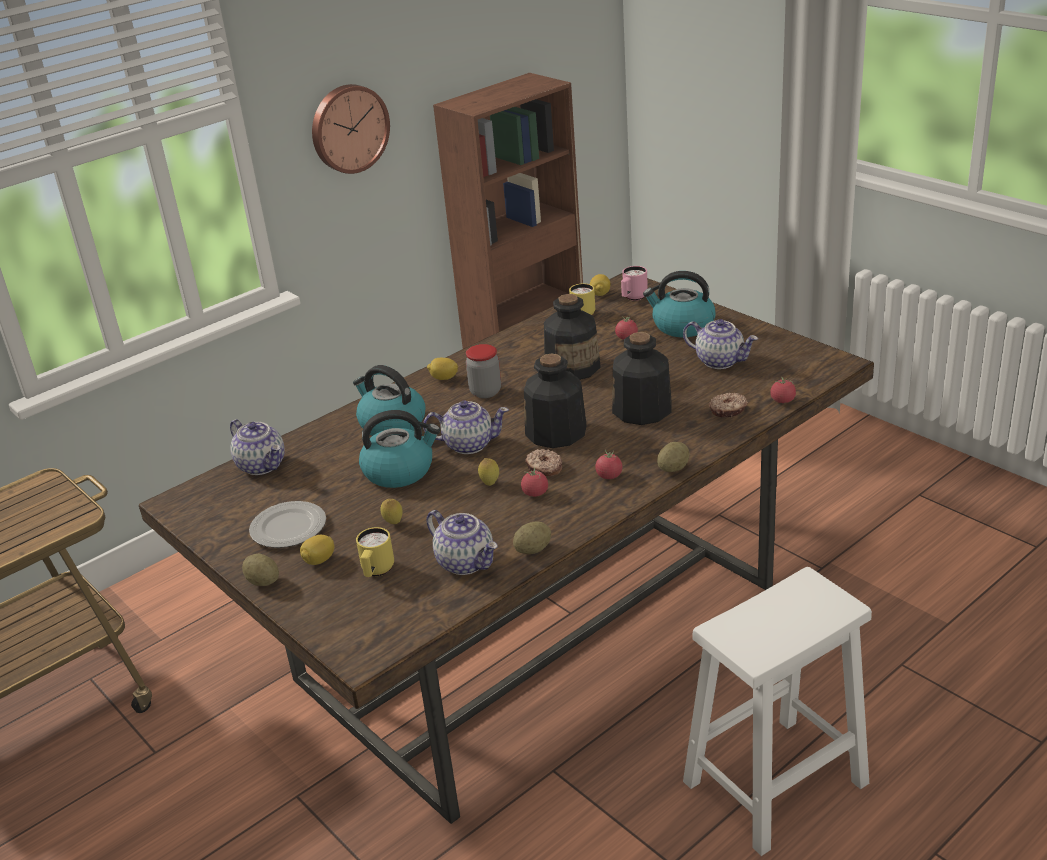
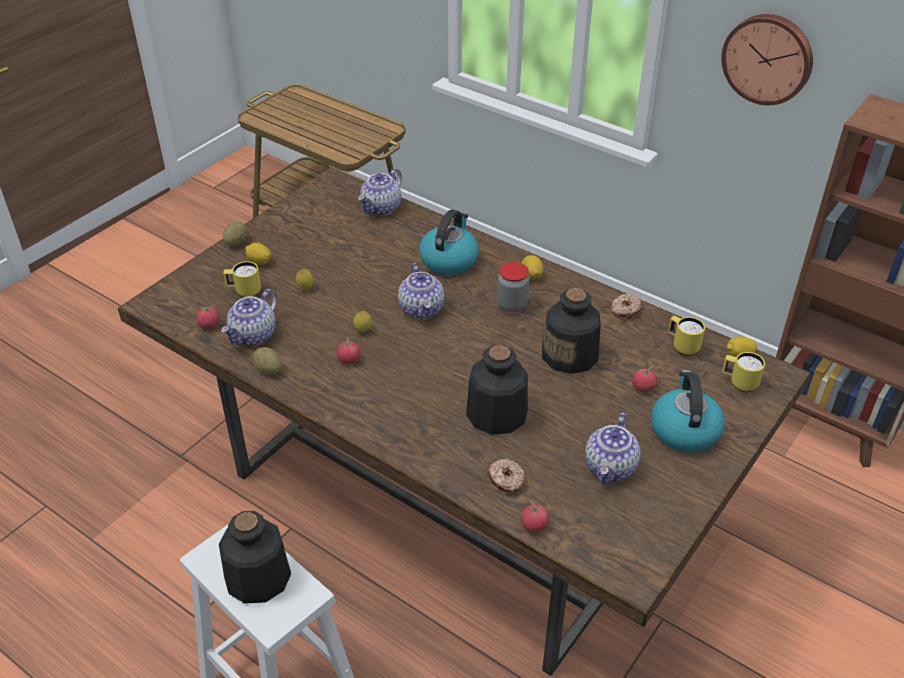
camera: 75 degrees right, 10 degrees up
plate [249,501,326,548] -> none
kettle [359,410,440,488] -> none
bottle [524,354,587,448] -> bottle moved to [219,511,291,604]
donut [525,449,562,476] -> donut moved to [611,293,642,320]
tomato [595,449,622,479] -> tomato moved to [196,306,220,329]
pink mug [621,266,648,301] -> yellow mug [722,352,765,392]
potato [657,442,689,472] -> none

